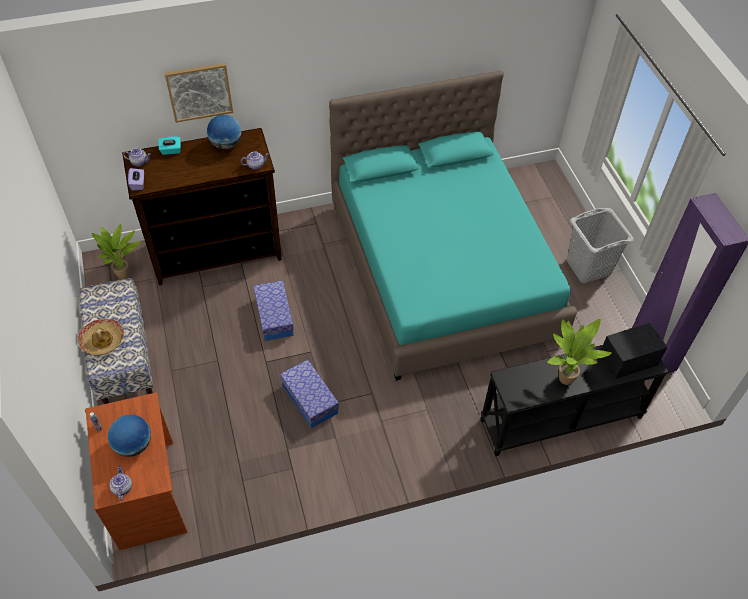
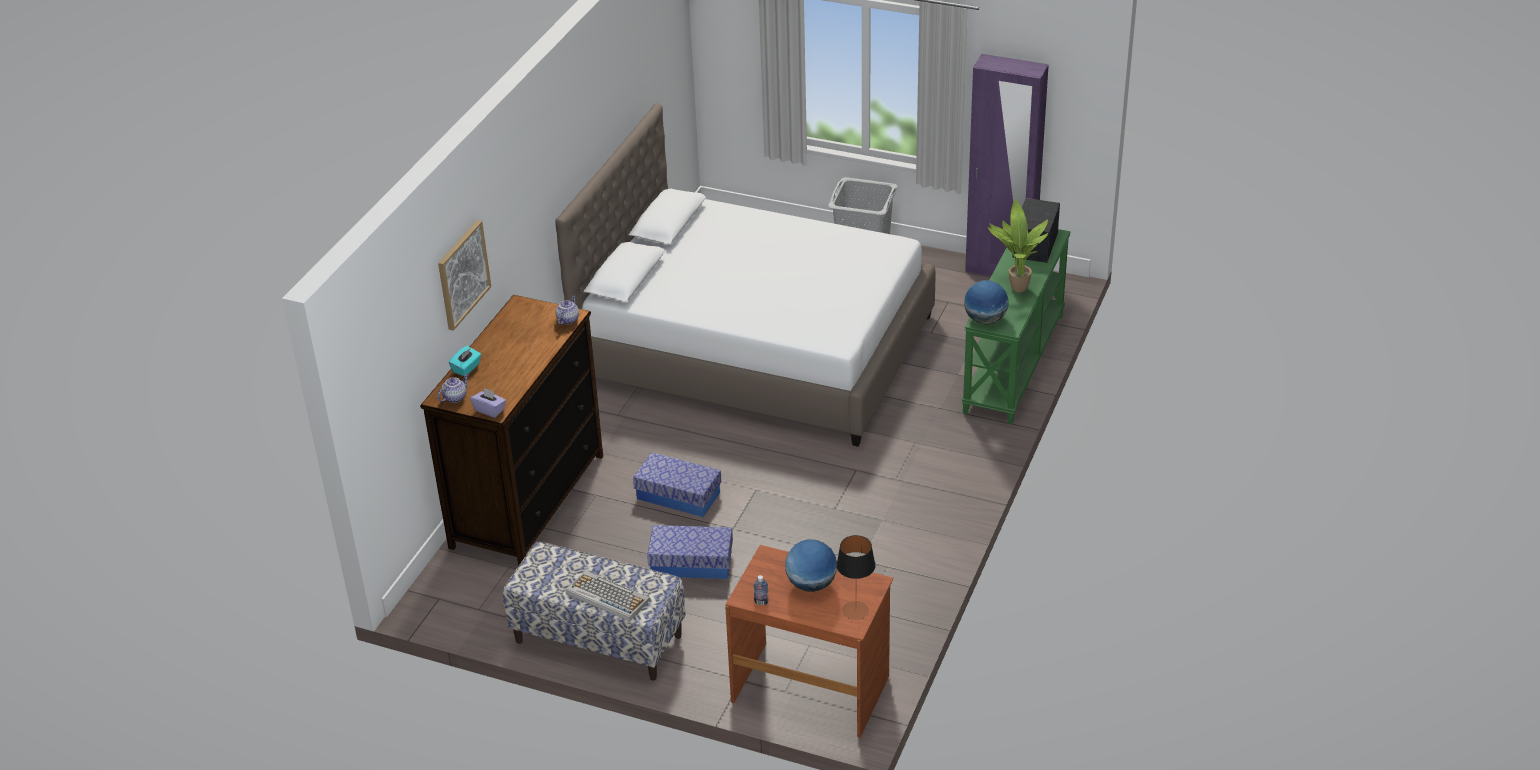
camera: 50 degrees left, 15 degrees down
hat [78,319,124,355] -> keyboard [566,571,650,621]
potted plant [92,224,141,279] -> none
teapot [109,465,132,501] -> table lamp [836,535,876,620]
globe [207,115,241,149] -> globe moved to [964,280,1009,325]
storage box [280,360,339,428] -> storage box moved to [647,525,733,579]
turquoise bed [329,70,577,381] -> white bed [555,103,936,447]
black console table [481,345,669,456] -> green console table [962,229,1070,424]

